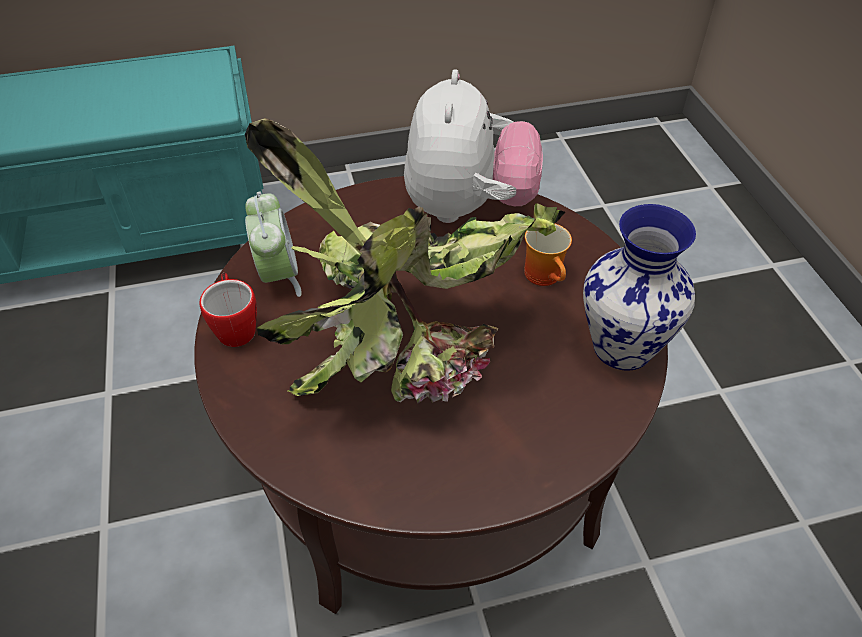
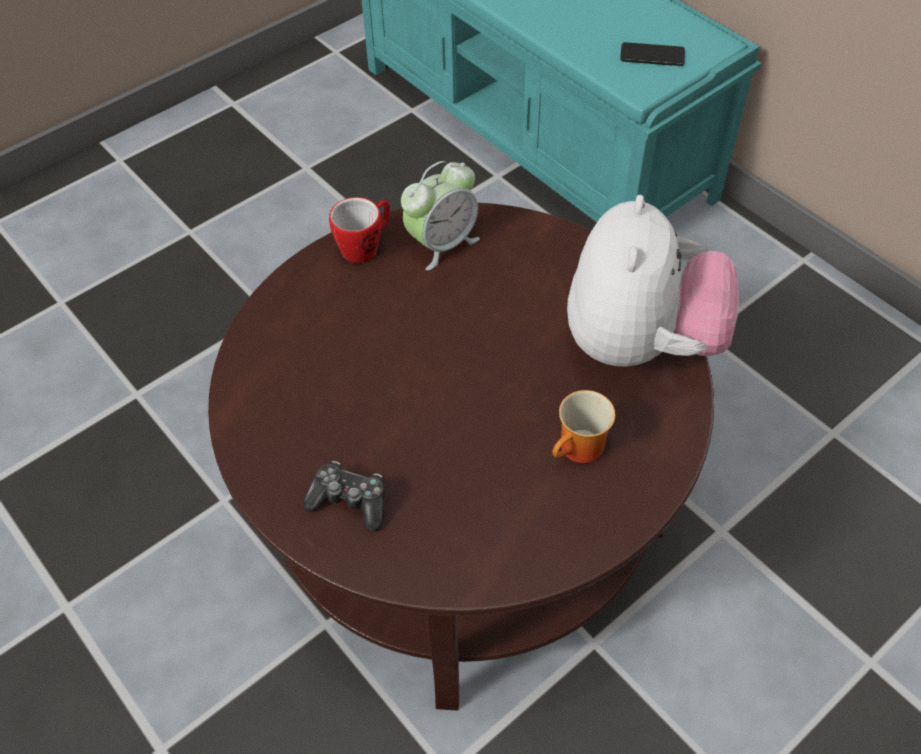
camera: 65 degrees right, 5 degrees up
potted plant [245,118,565,403] -> none
plush toy [404,69,543,223] -> plush toy turned 60 degrees counterclockwise [567,195,739,367]
vase [583,204,696,371] -> none
none -> game controller [303,461,385,531]
none -> phone [620,42,685,66]

